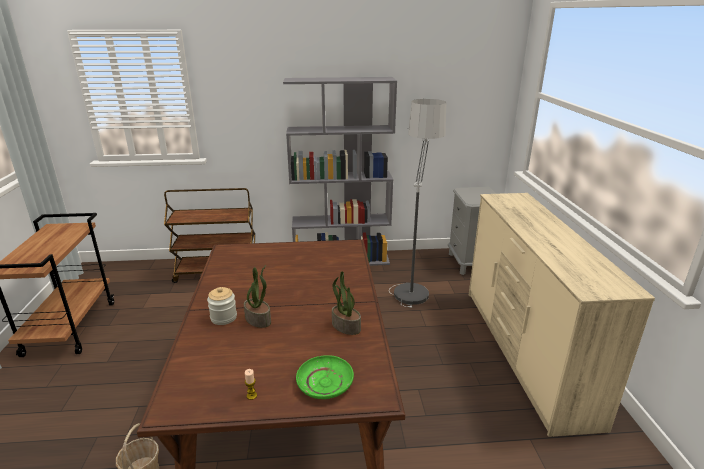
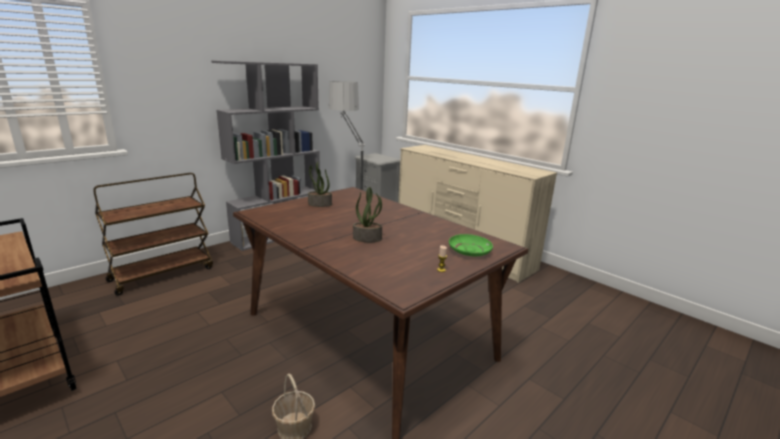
camera: 40 degrees left, 5 degrees down
jar [207,287,237,325] -> none
potted plant [332,271,361,335] -> potted plant moved to [308,162,332,207]

